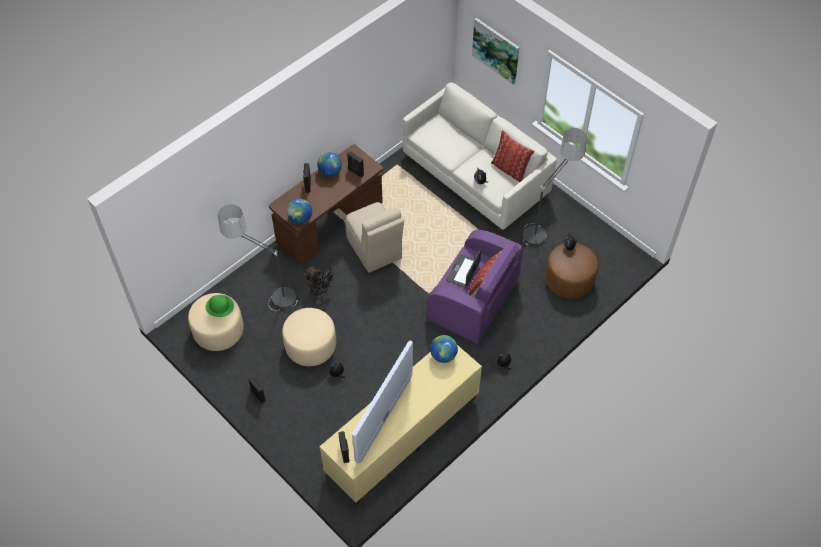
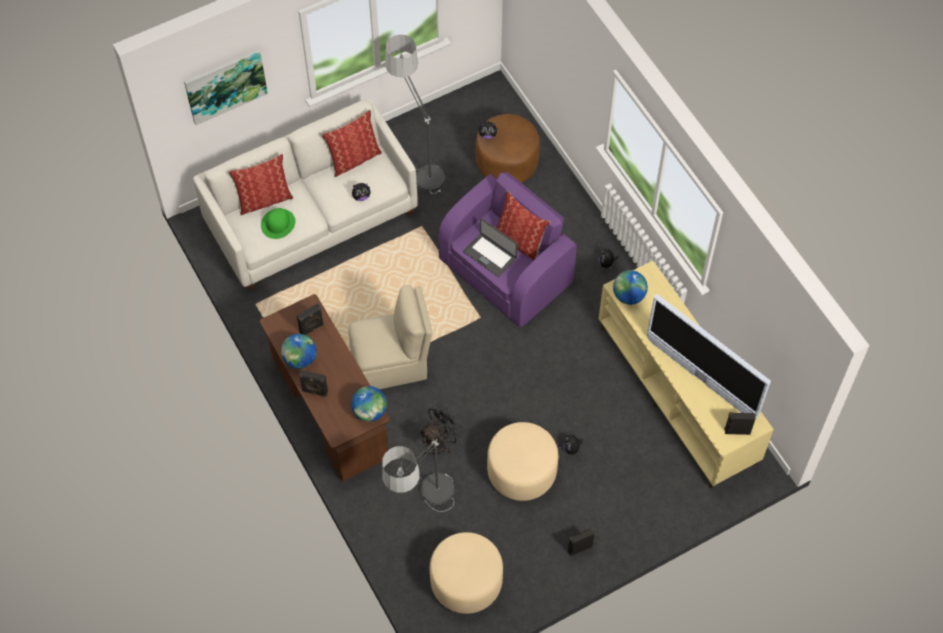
camera: 75 degrees left, 5 degrees up
green hat [205,295,234,317] -> green hat moved to [261,208,295,239]
none -> pillow [228,154,293,215]

